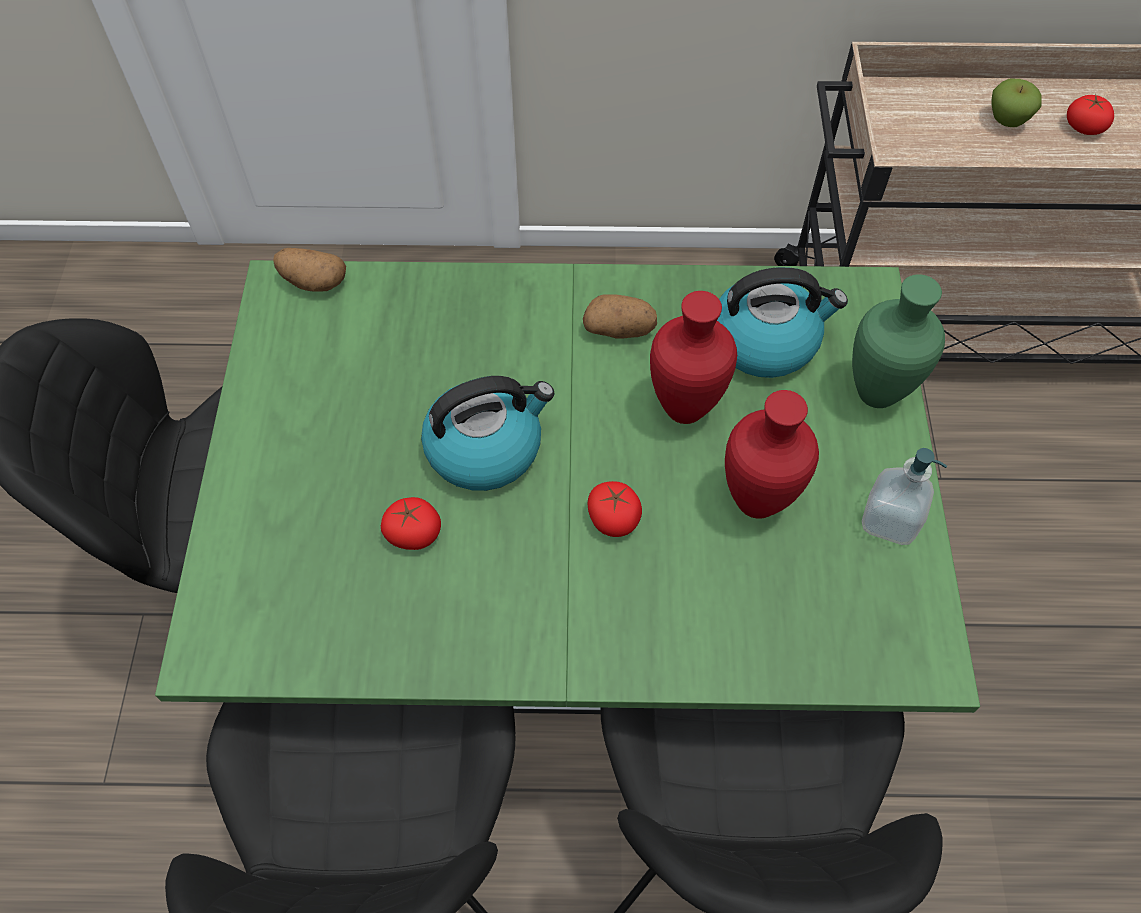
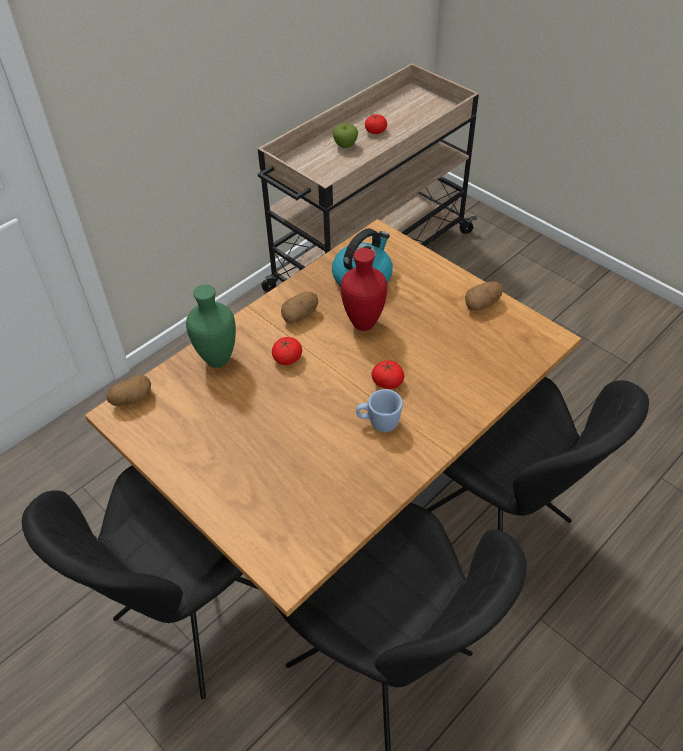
camera: 45 degrees left, 10 degrees down
green dining table [155,260,980,714] -> brown dining table [85,219,581,617]
tomato [381,497,441,550] -> tomato moved to [272,337,302,365]
kettle [421,376,554,491] -> none
red vase [725,390,819,519] -> none
green vase [852,274,945,408] -> green vase moved to [186,284,236,368]
soap dispenser [862,448,947,545] -> potato [465,282,503,311]
none -> blue mug [356,389,403,432]

